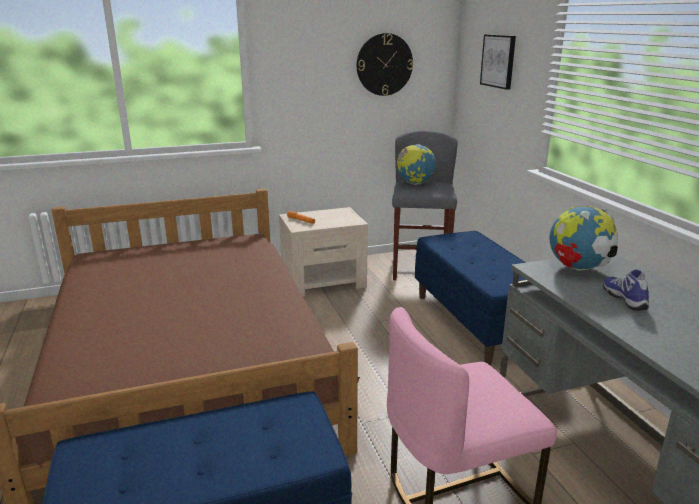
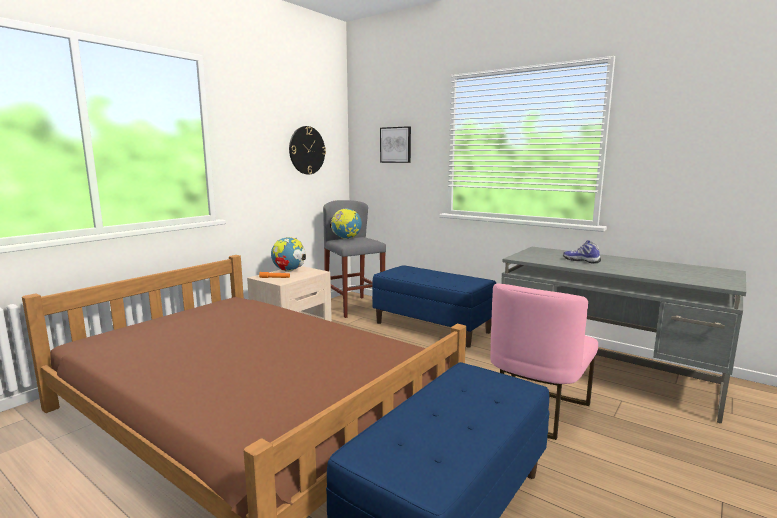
camera: 35 degrees left, 10 degrees down
globe [549,206,618,271] -> globe moved to [271,237,306,272]

